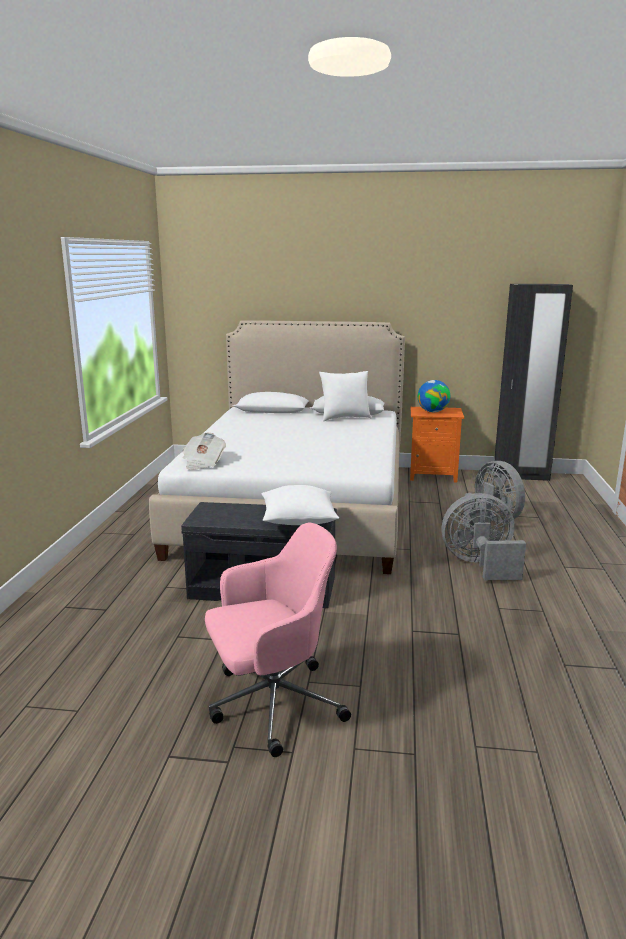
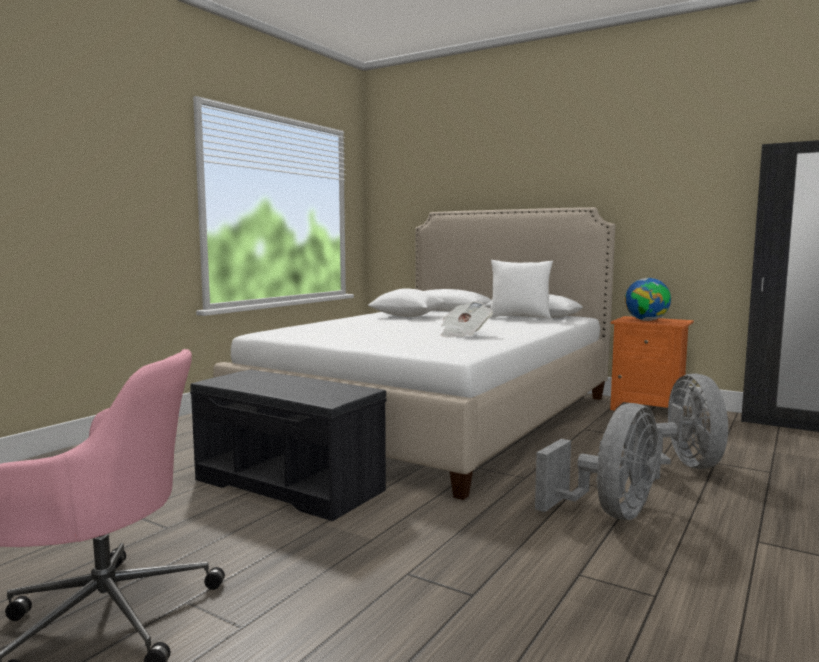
camera: 25 degrees right, 10 degrees down
newspaper [183,433,226,470] -> newspaper moved to [441,302,493,338]
white pillow [262,485,339,525] -> white pillow moved to [368,288,445,317]
grey fan [441,493,526,580] -> grey fan turned 105 degrees clockwise [535,403,659,520]

